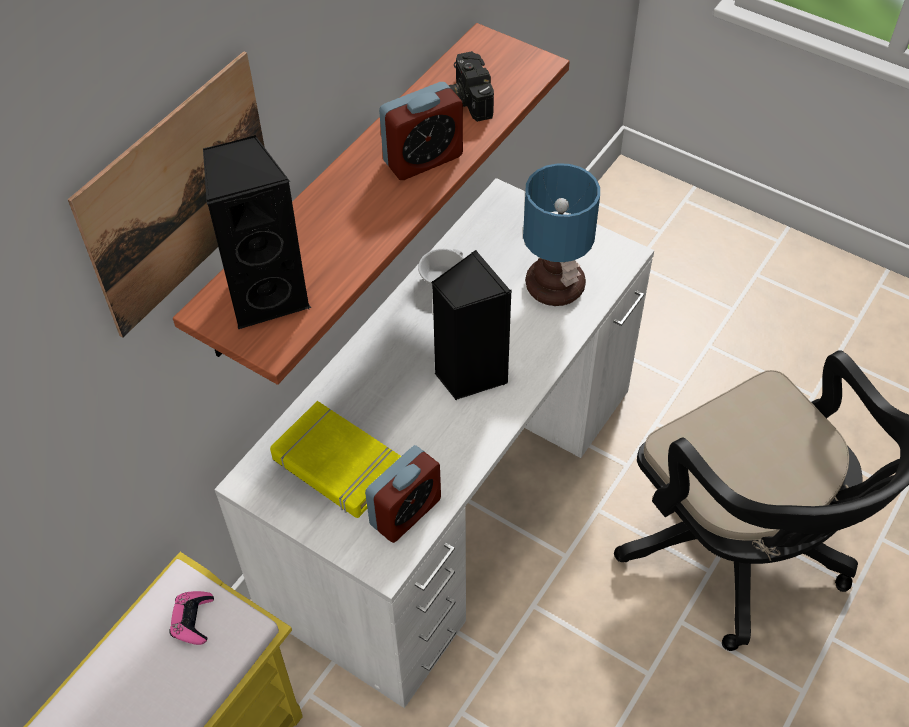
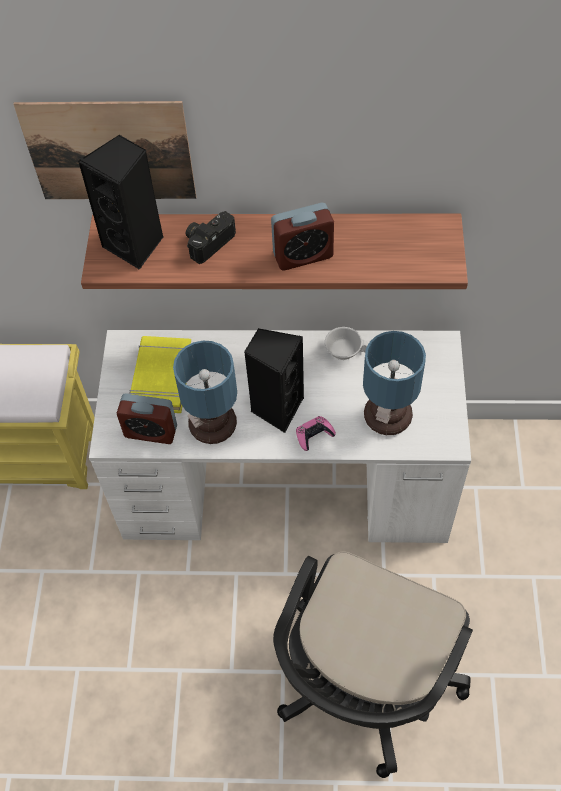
camera: 60 degrees right, 5 degrees up
pink game controller [169,591,214,645] -> pink game controller moved to [296,416,336,451]
alarm clock [379,82,463,180] -> alarm clock turned 45 degrees counterclockwise [271,203,334,271]
camera [448,51,494,122] -> camera moved to [186,211,236,264]
none -> table lamp [173,341,237,444]

